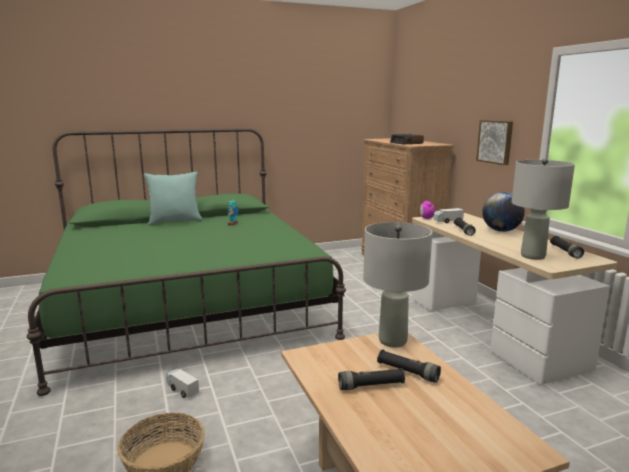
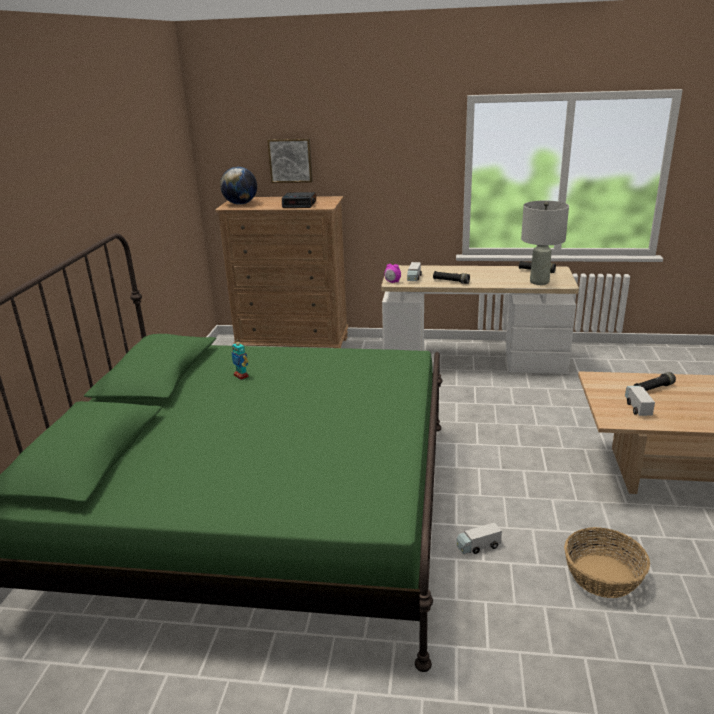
camera: 60 degrees left, 10 degrees up
turquoise pillow [144,172,203,225] -> none
black flashlight [338,368,405,390] -> none
grey table lamp [363,222,432,347] -> none
picture [476,120,513,165] -> picture moved to [267,138,313,183]
globe [482,192,525,232] -> globe moved to [220,167,257,205]
none -> toy truck [625,386,655,416]

